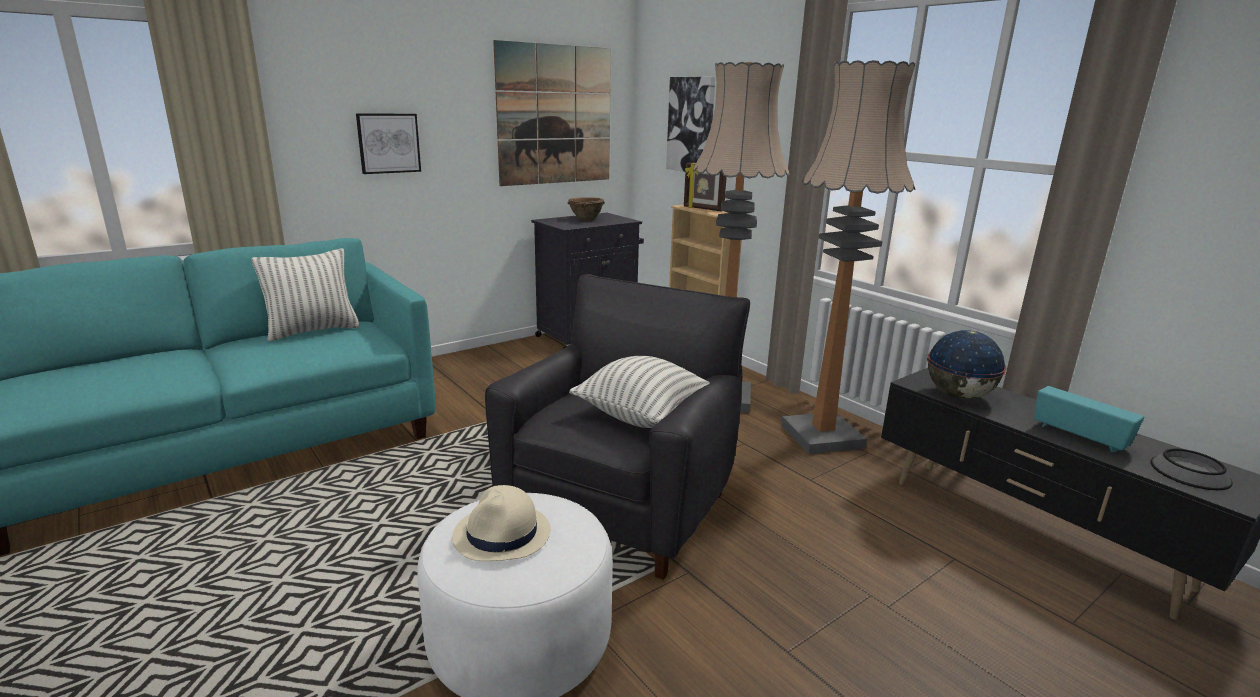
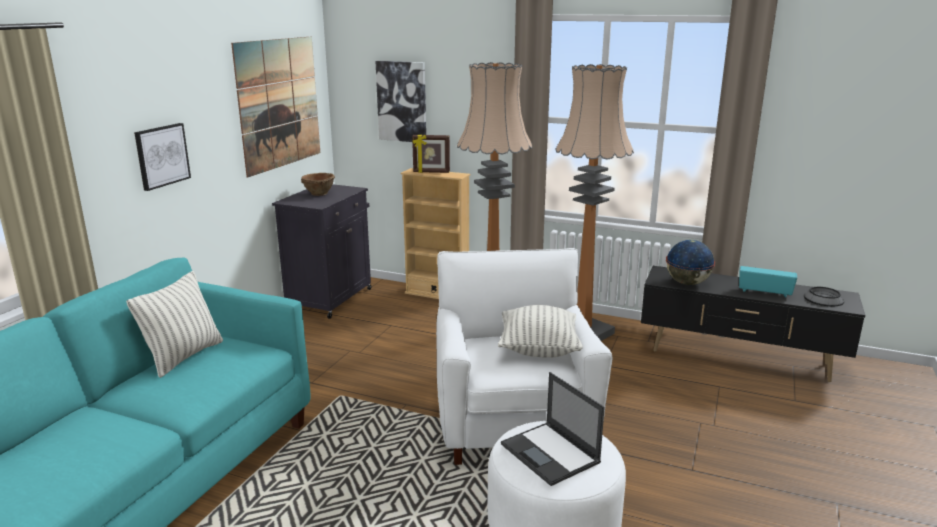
camera: 30 degrees left, 0 degrees up
beige hat [452,485,551,561] -> laptop [501,372,605,486]
black armchair [485,274,750,580] -> white armchair [436,248,613,465]

